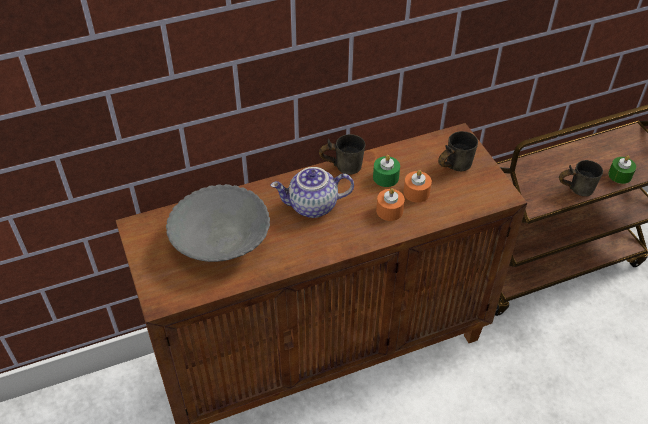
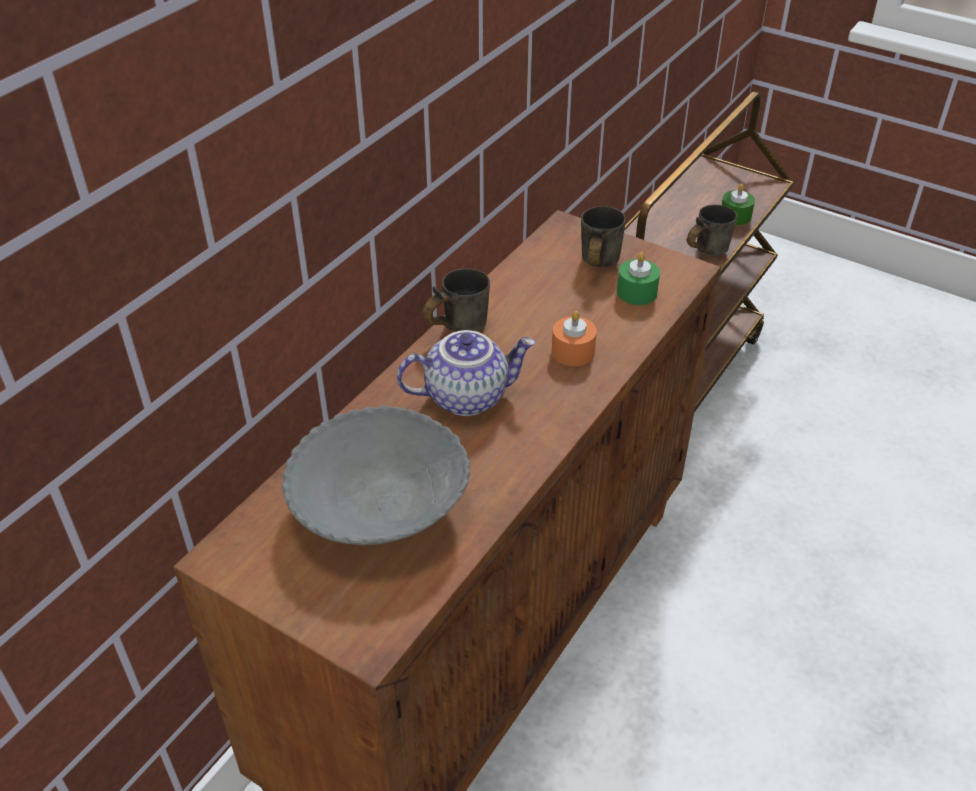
camera: 35 degrees left, 5 degrees down
teapot [270,167,354,218] -> teapot turned 150 degrees counterclockwise [397,330,536,416]
green candle [373,155,400,187] -> green candle moved to [617,252,660,305]
orange candle [403,170,432,203] -> none

